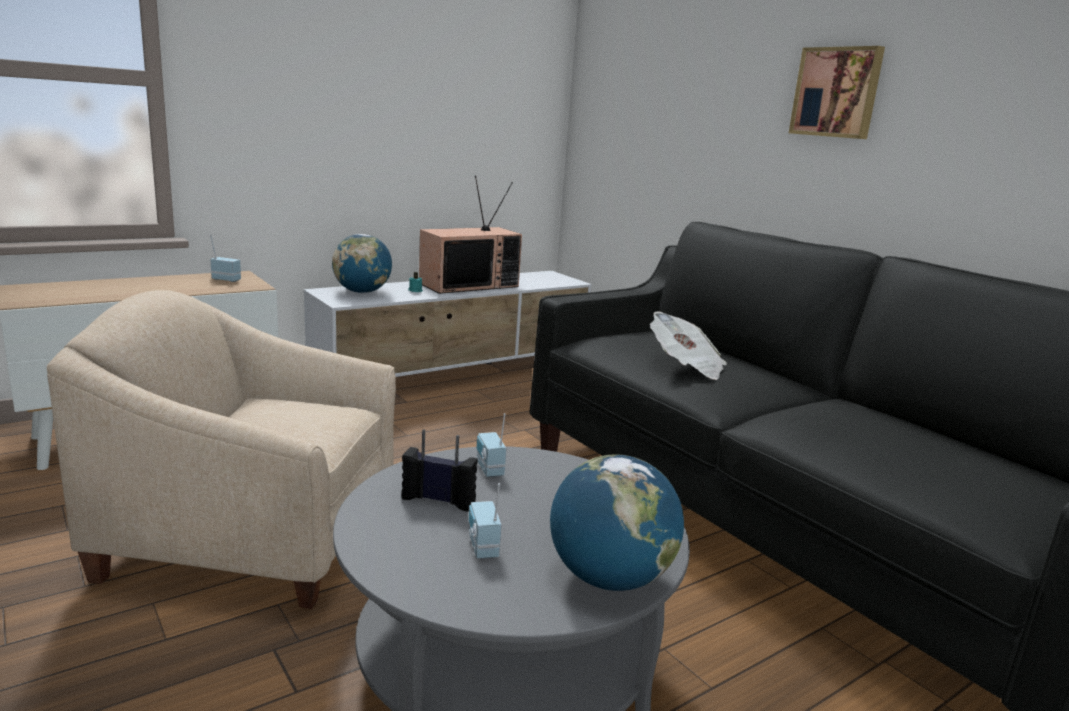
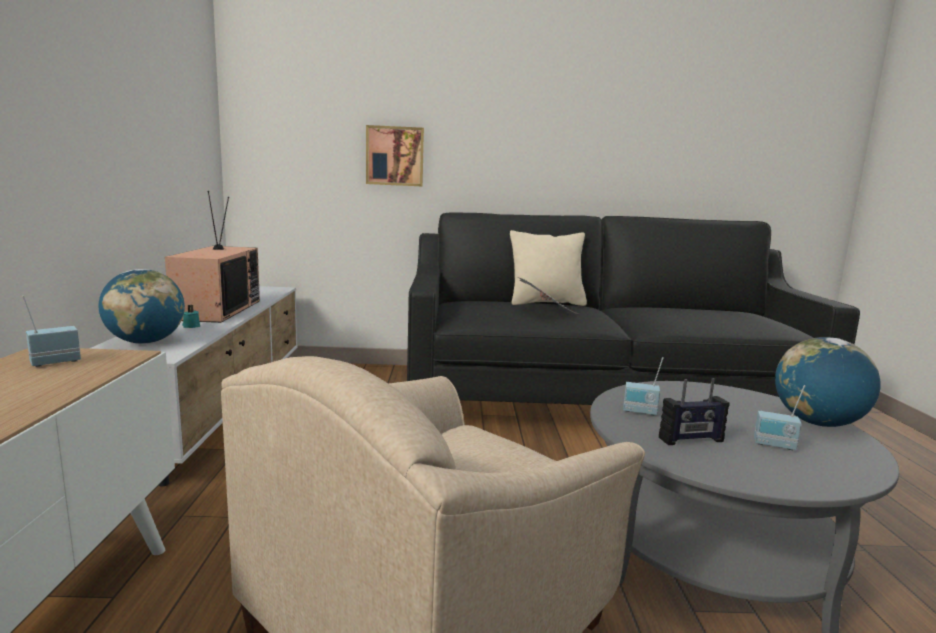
camera: 55 degrees left, 5 degrees down
radio [401,429,478,512] -> radio turned 150 degrees counterclockwise [659,378,729,445]
picture [789,46,885,139] -> picture moved to [366,125,424,186]
none -> beige pillow [510,230,587,306]

